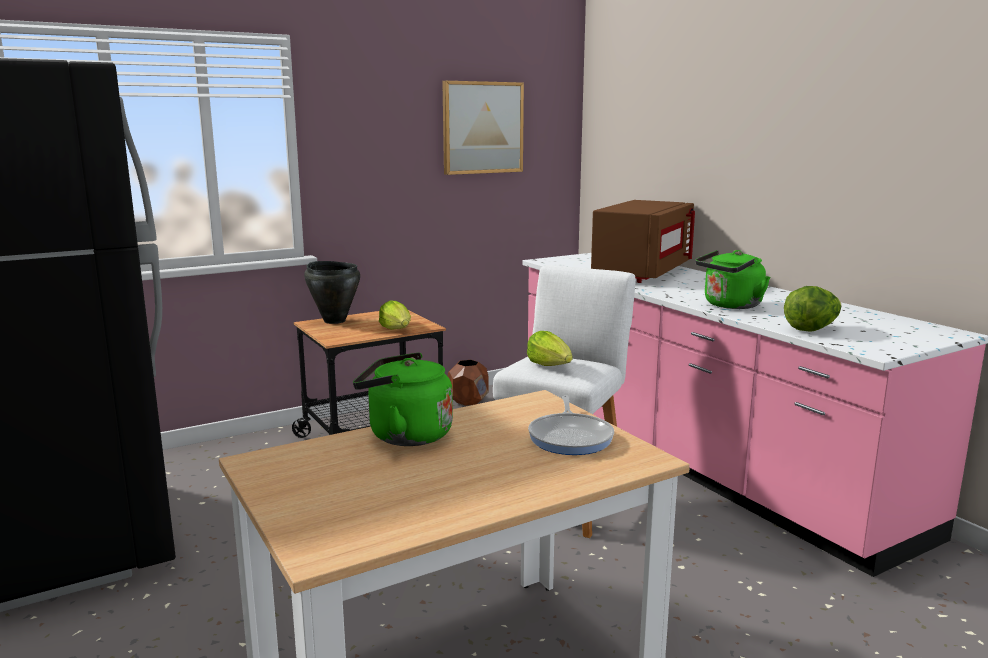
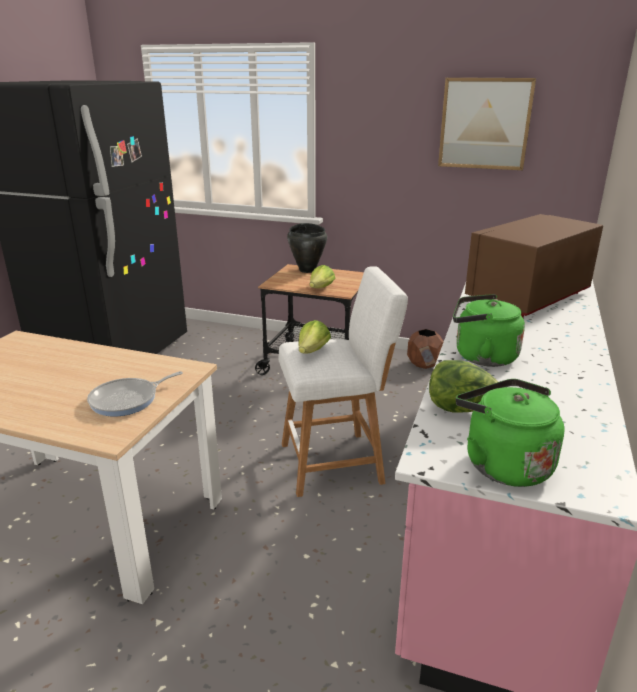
camera: 50 degrees right, 10 degrees up
green kettle [353,352,453,446] -> green kettle moved to [456,379,564,487]
brown microwave [591,200,695,283] -> brown microwave turned 150 degrees clockwise [465,214,603,318]

